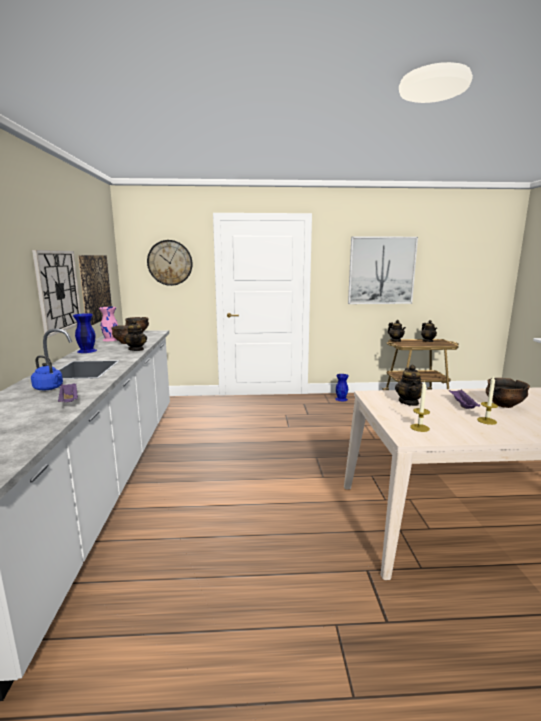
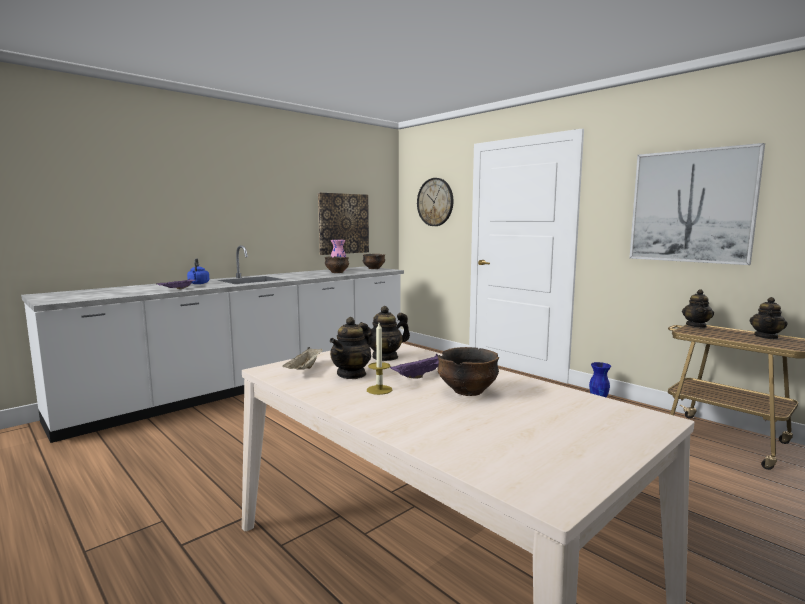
camera: 50 degrees right, 5 degrees down
wall clock [32,250,81,337] -> none
blue vase [73,313,97,353] -> none
teapot [123,320,147,351] -> teapot moved to [330,317,371,379]
candle [410,381,430,432] -> beige tray [282,347,323,370]

